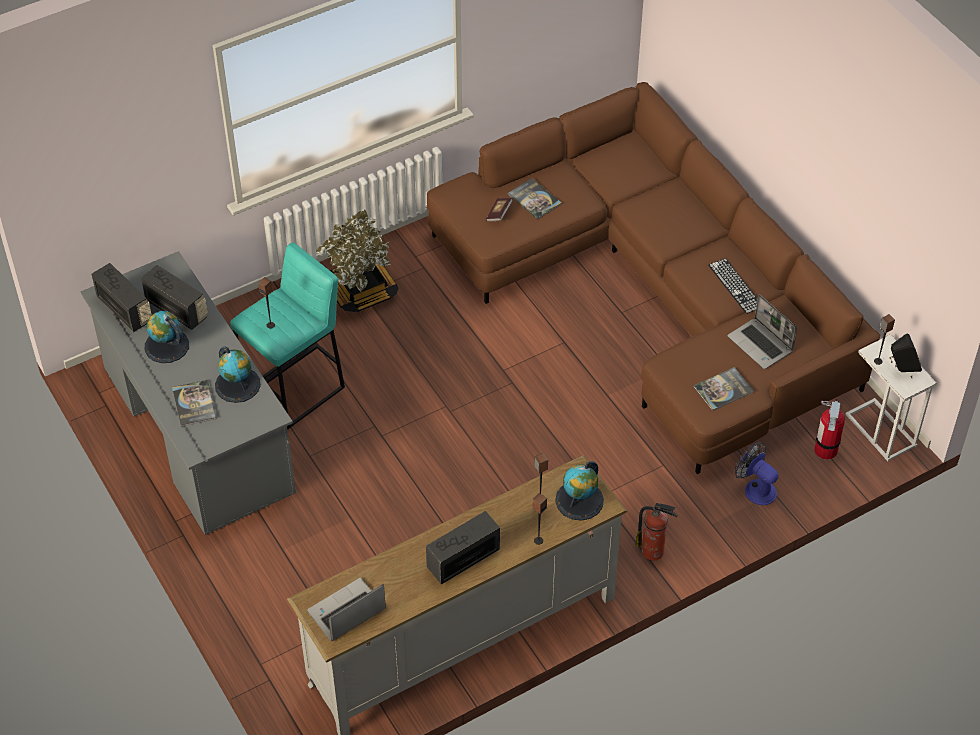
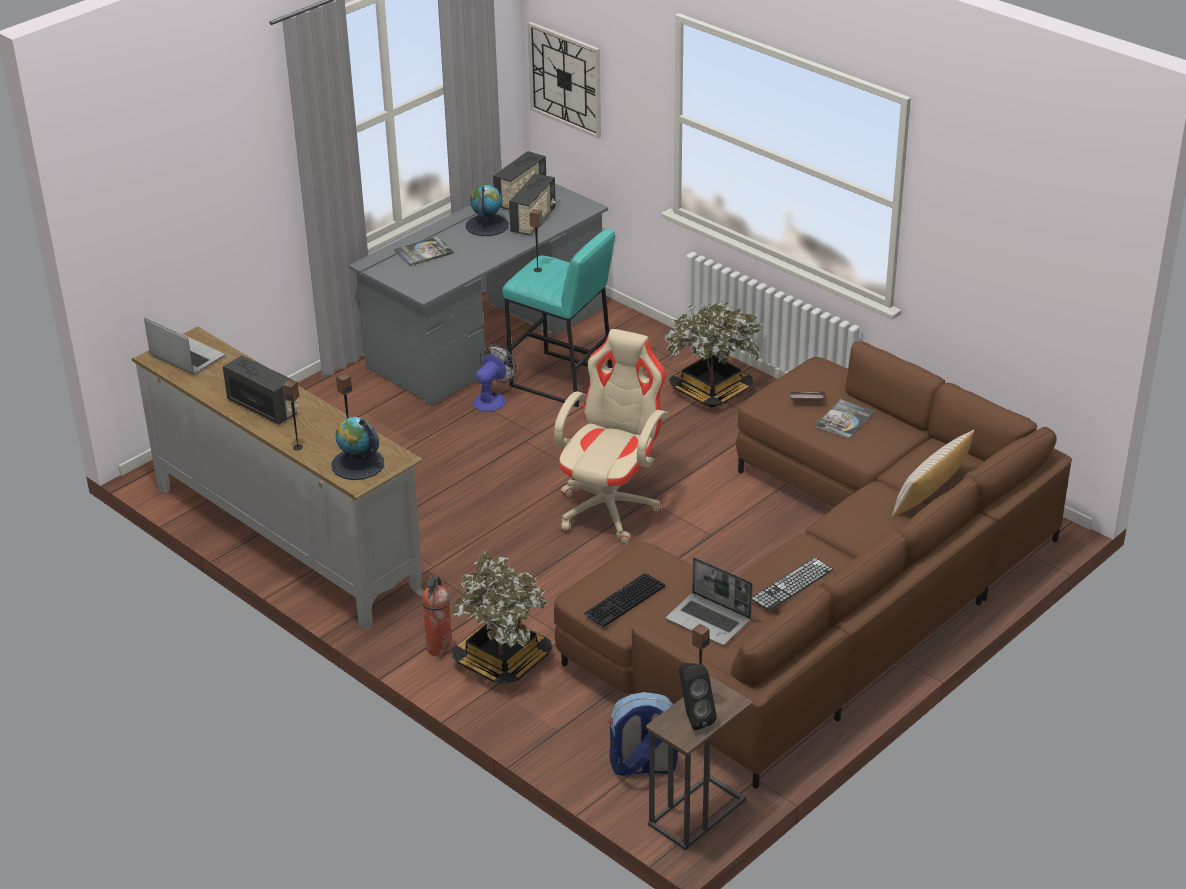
camera: 75 degrees right, 15 degrees down
globe [215,346,261,403] -> none
book [694,367,754,411] -> keyboard [583,573,665,628]
laptop [727,294,797,369] -> laptop turned 90 degrees counterclockwise [666,557,752,645]
fan [735,443,779,505] -> fan moved to [474,344,517,412]
fire extinguisher [814,399,845,460] -> backpack [608,692,678,776]
white side table [846,335,937,461] -> brown side table [646,677,752,851]
none -> potted plant [452,552,552,684]
none -> wall clock [527,22,601,138]
none -> beige office chair [554,329,669,544]
none -> beige pillow [892,430,975,517]

